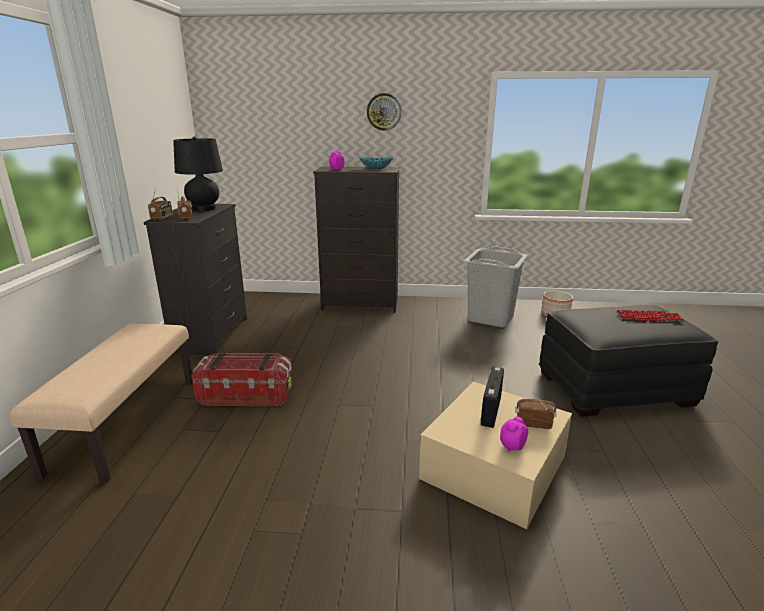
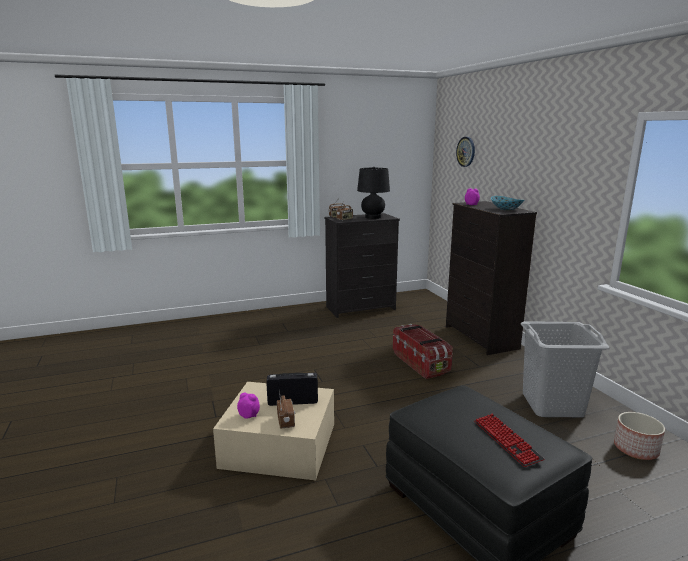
camera: 65 degrees right, 5 degrees down
beige bench [10,324,193,483] -> none
storage box [191,353,293,406] -> storage box moved to [393,324,453,379]
wall clock [367,93,401,131] -> wall clock moved to [456,137,475,167]

